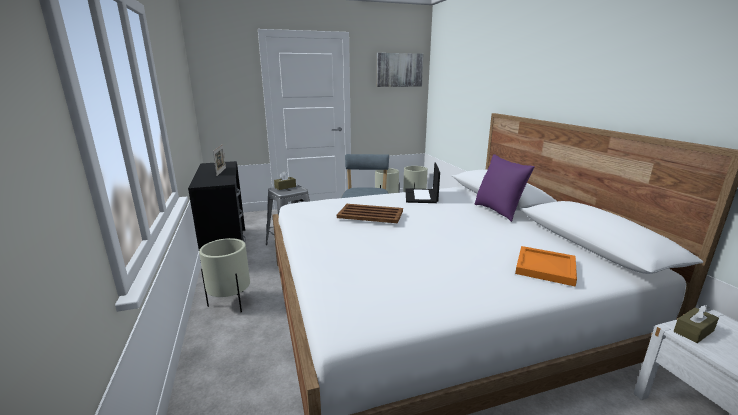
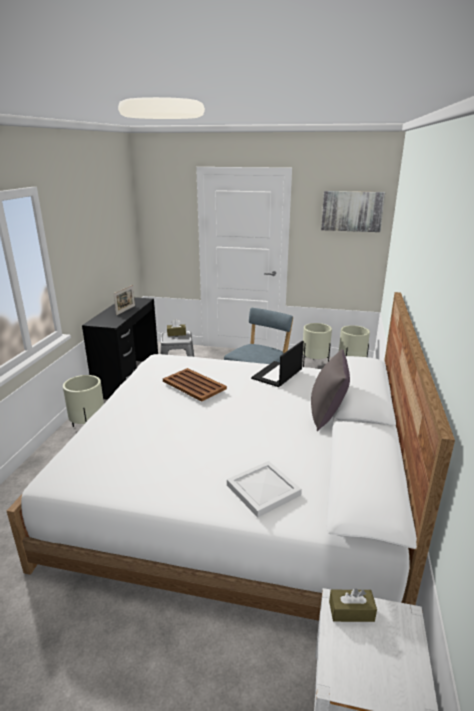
camera: 30 degrees right, 5 degrees up
purple pillow [475,154,535,222] -> grey pillow [311,349,350,431]
orange tray [515,246,577,287] -> white tray [227,461,302,518]

